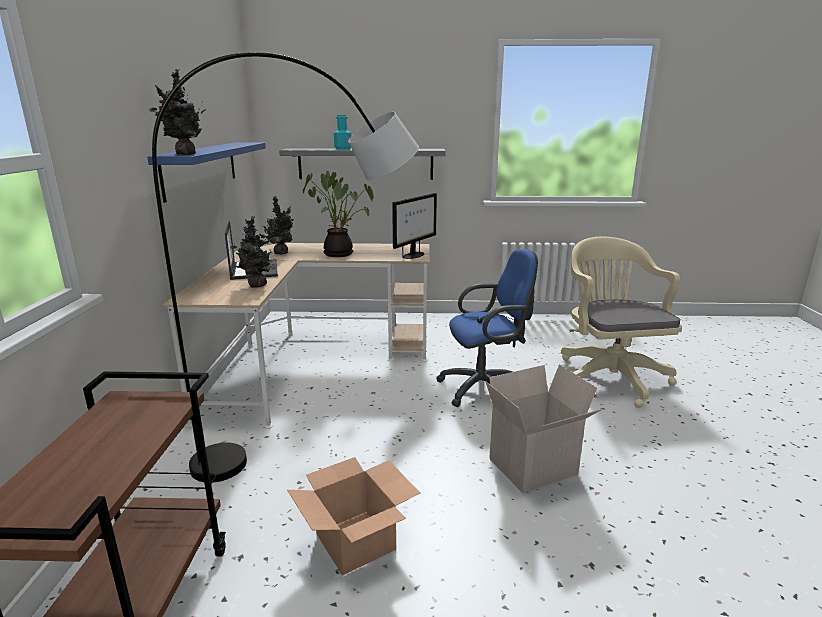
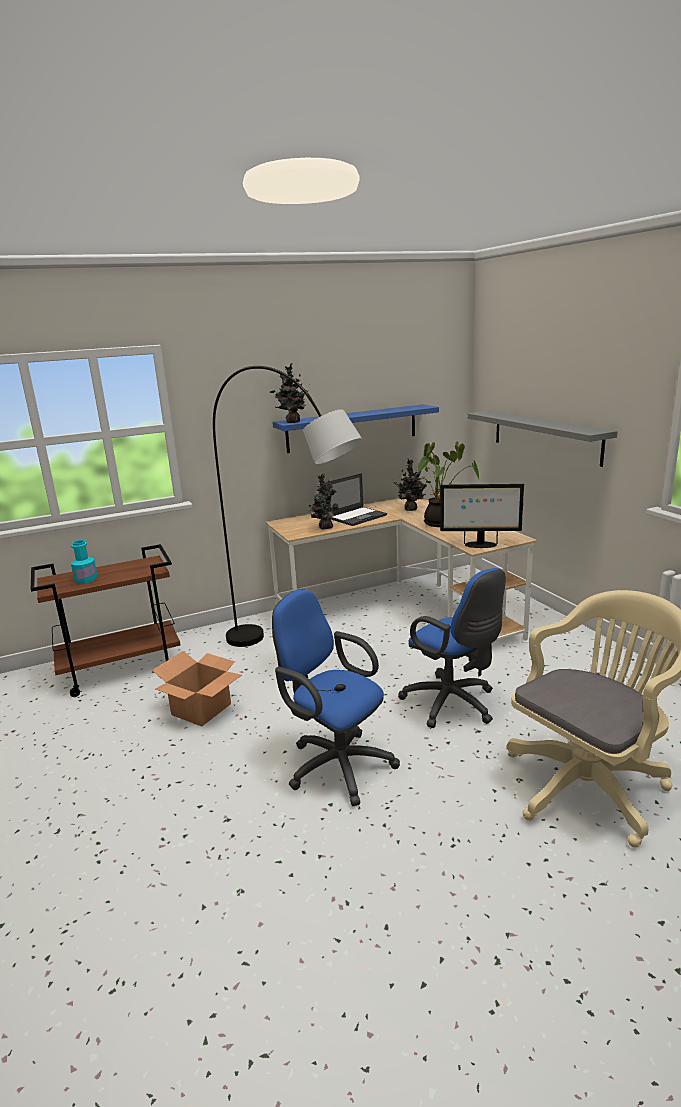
camera: 65 degrees right, 0 degrees up
turquoise bottle [334,115,351,150] -> turquoise bottle moved to [71,540,97,584]
cardboard box [485,364,603,493] -> blue office chair [272,589,400,806]

